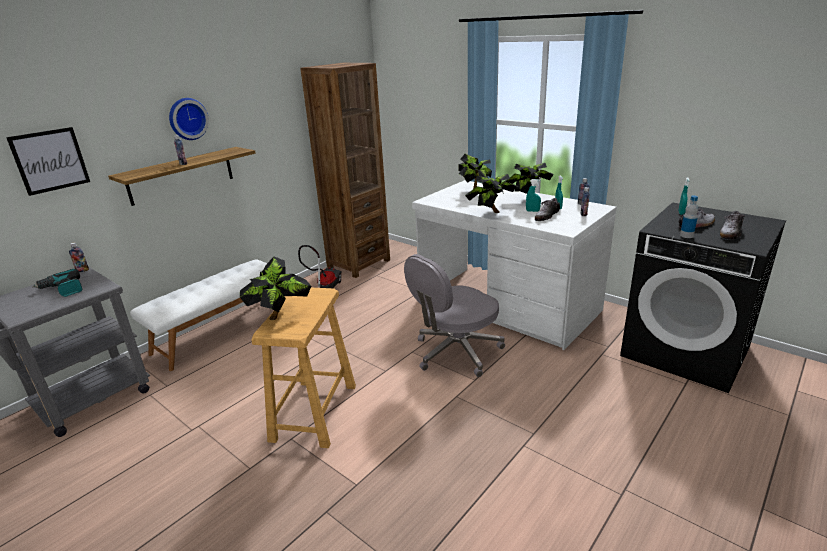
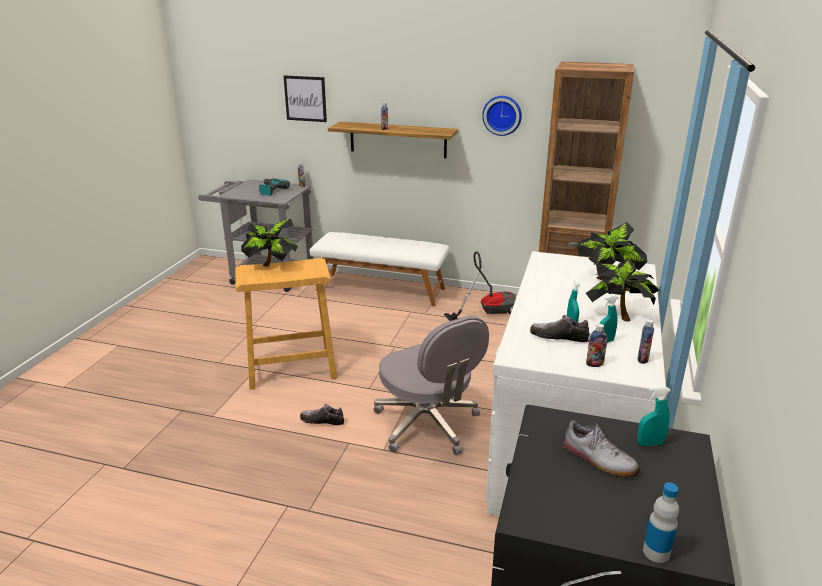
camera: 65 degrees right, 0 degrees up
wall clock [169,98,209,140] -> wall clock moved to [482,96,522,136]
grey office chair [404,254,505,377] -> grey office chair turned 150 degrees counterclockwise [373,316,489,455]
potted plant [465,174,518,213] -> none
bottle [680,195,698,238] -> bottle moved to [643,482,679,563]
shoe [720,211,745,240] -> shoe moved to [300,404,344,425]

